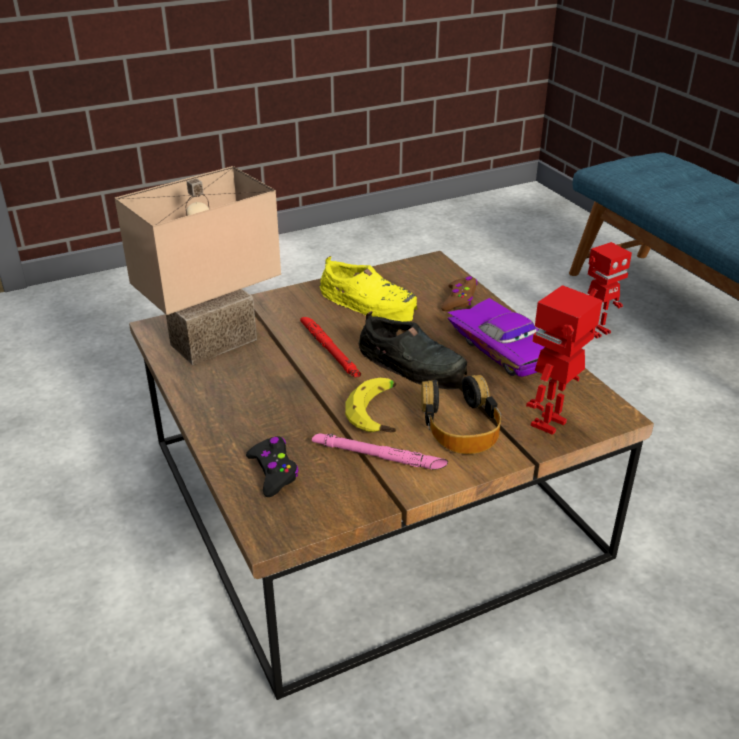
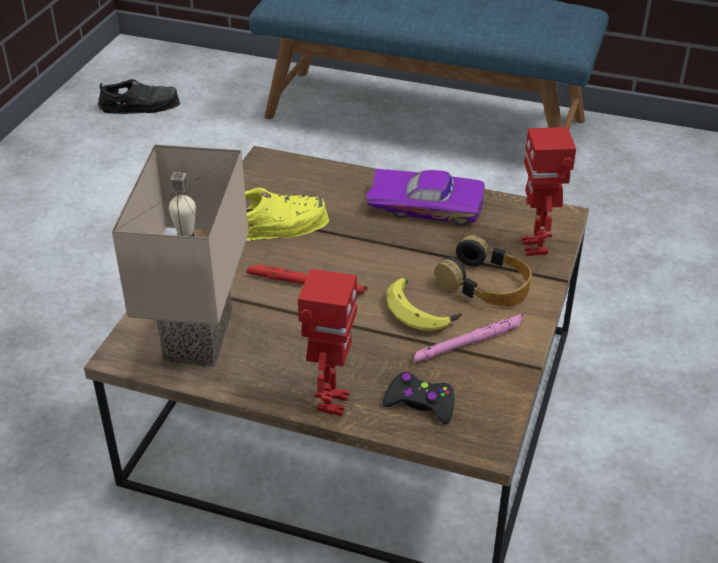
camera: 45 degrees left, 5 degrees up
black shoe [359,311,467,389] -> black shoe moved to [98,79,180,114]
brown game controller [441,276,477,311] -> none
toy robot [588,242,632,339] -> toy robot moved to [298,269,357,416]

